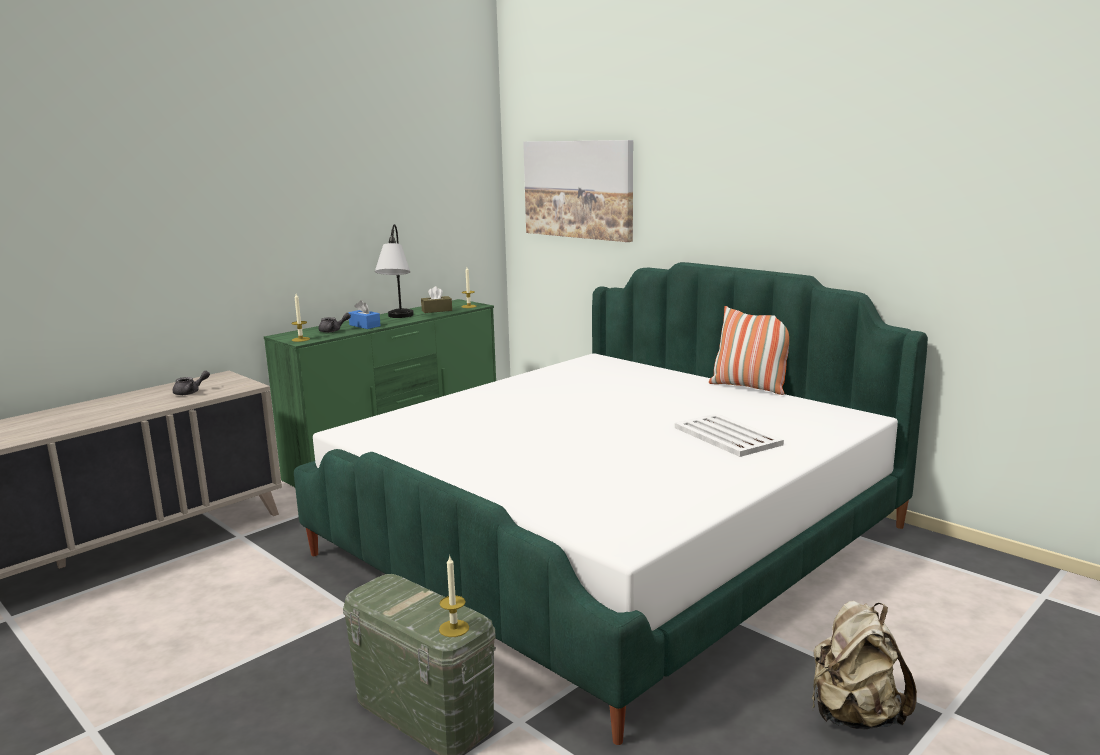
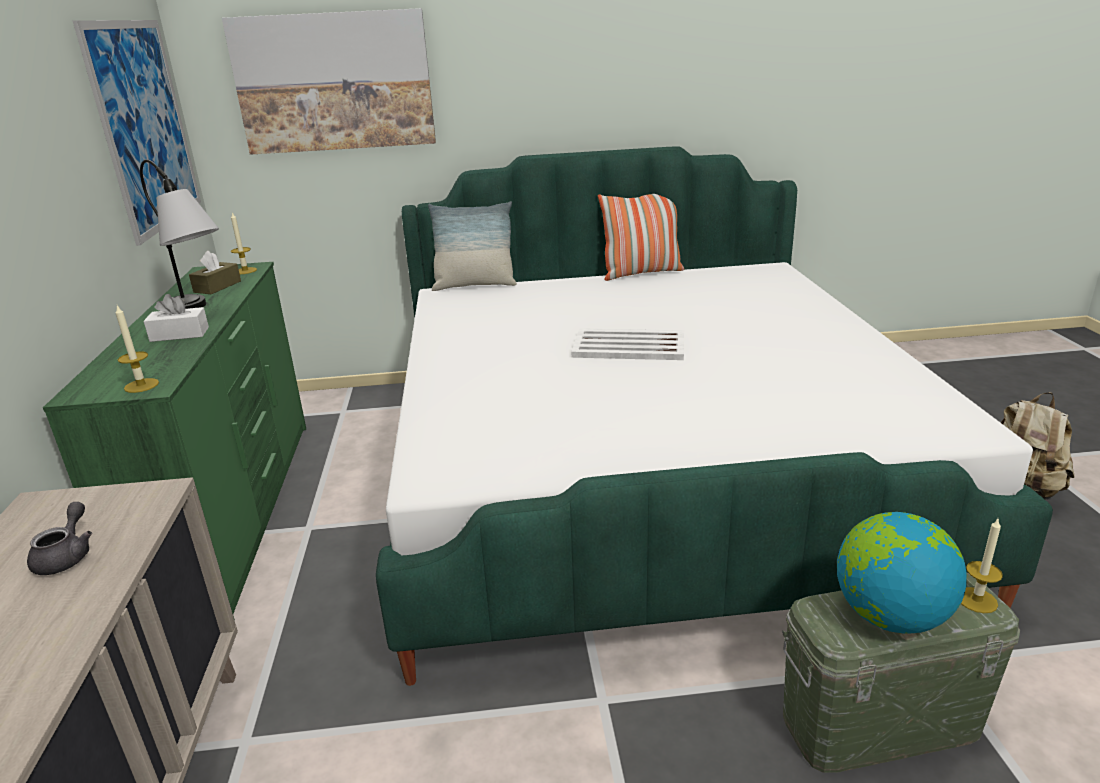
camera: 50 degrees left, 10 degrees up
grey teapot [318,313,351,333] -> none
blue tissue box [348,300,381,329] -> white tissue box [143,294,209,342]
white tray [675,413,784,457] -> white tray moved to [571,328,684,360]
none -> picture [73,20,201,246]
none -> pillow [428,201,517,291]
none -> globe [837,512,967,634]

